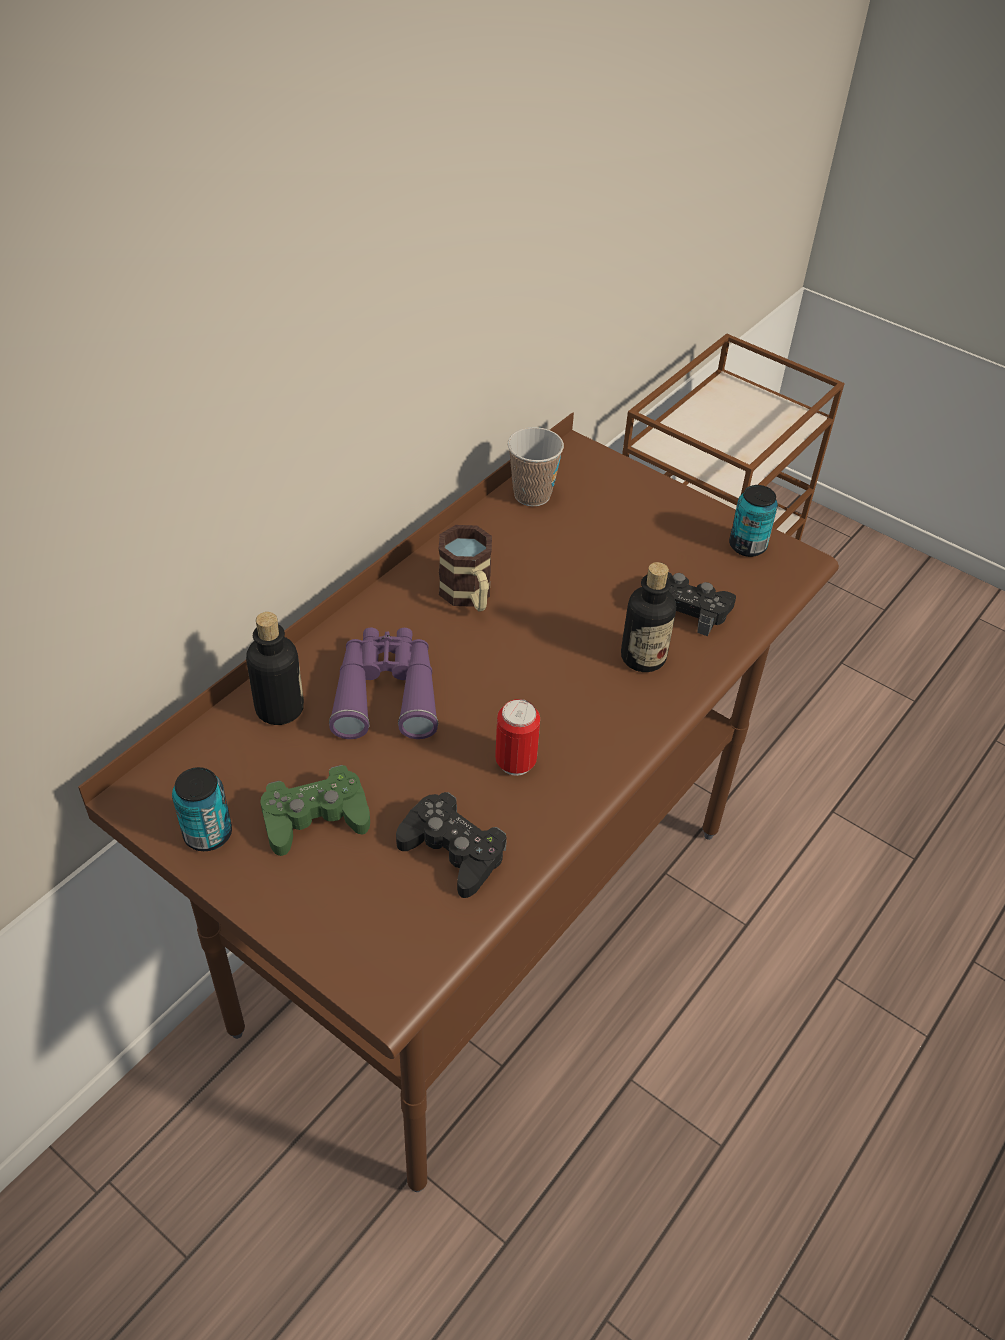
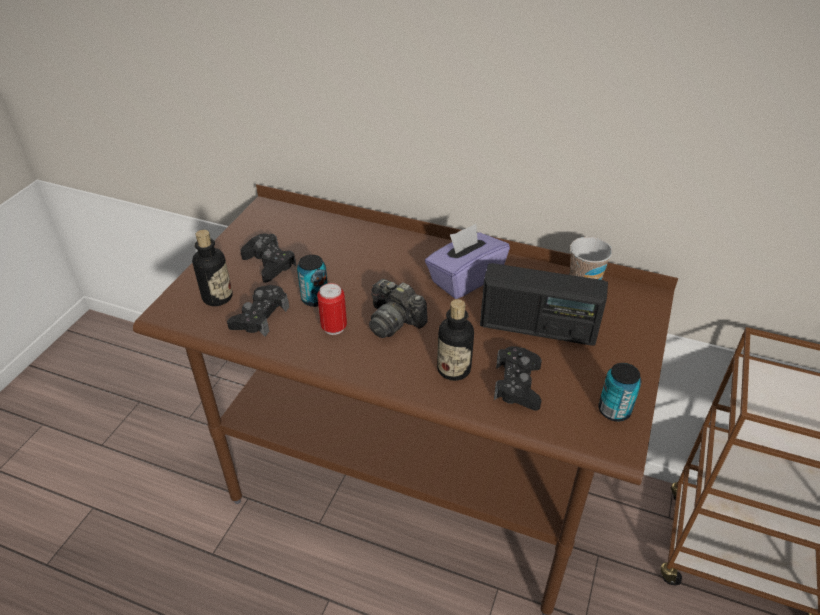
camera: 75 degrees right, 5 degrees down
can [172,767,232,851] -> can moved to [297,255,328,307]
bottle [246,612,304,725] -> bottle moved to [192,230,233,306]
green game controller [260,765,370,856] -> black game controller [241,234,296,283]
purple binoculars [329,627,438,739] -> none
mug [439,525,492,611] -> purple tissue box [425,224,510,299]
none -> camera [369,279,428,338]
none -> radio [480,263,608,346]

